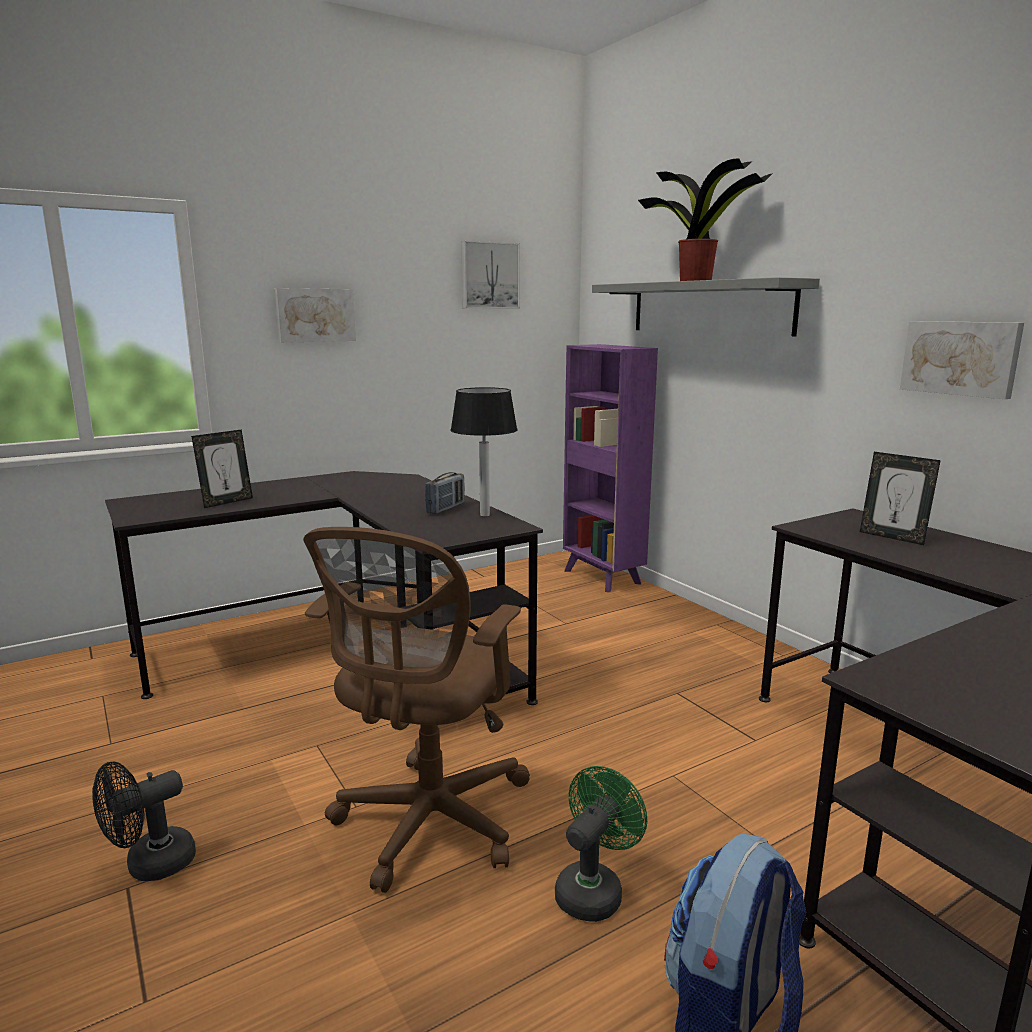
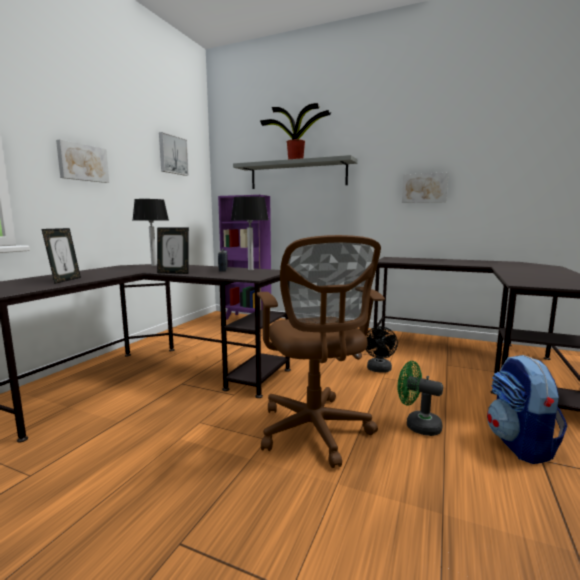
camera: 35 degrees left, 5 degrees down
black fan [92,761,196,881] -> black fan moved to [366,326,398,373]
green fan [555,766,647,922] -> green fan turned 60 degrees counterclockwise [398,361,443,436]
picture frame [860,452,941,545] -> picture frame moved to [157,227,189,274]
none -> table lamp [133,199,169,266]

